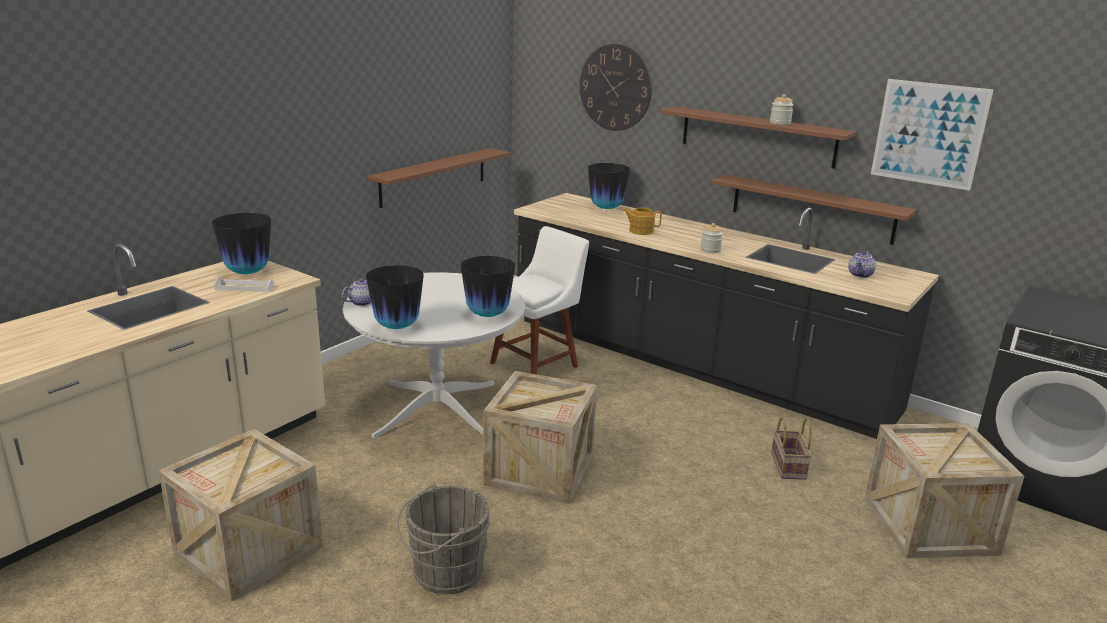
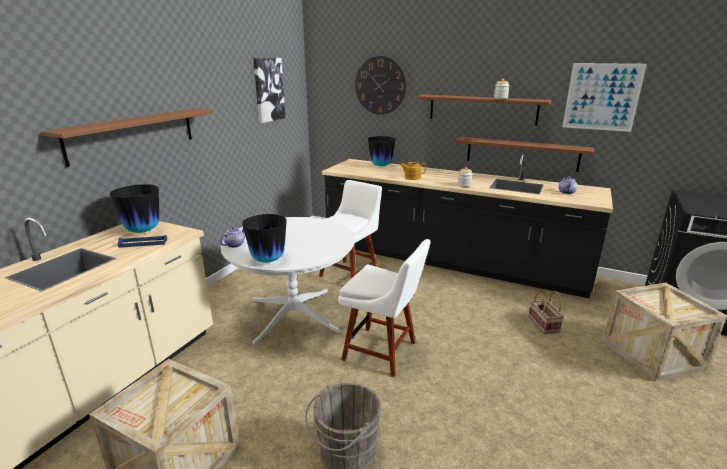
camera: 10 degrees left, 0 degrees up
white tray [214,278,274,292] -> blue tray [118,235,168,248]
brown shelf [368,148,510,208] -> brown shelf moved to [41,109,213,167]
vase [461,256,515,317] -> none
crate [483,371,597,504] -> white chair [338,239,431,377]
none -> picture [253,58,286,123]

